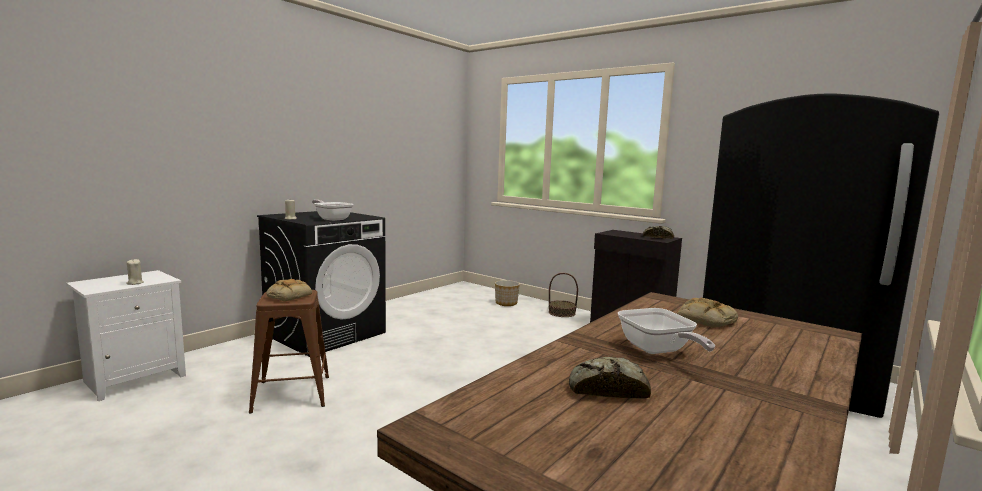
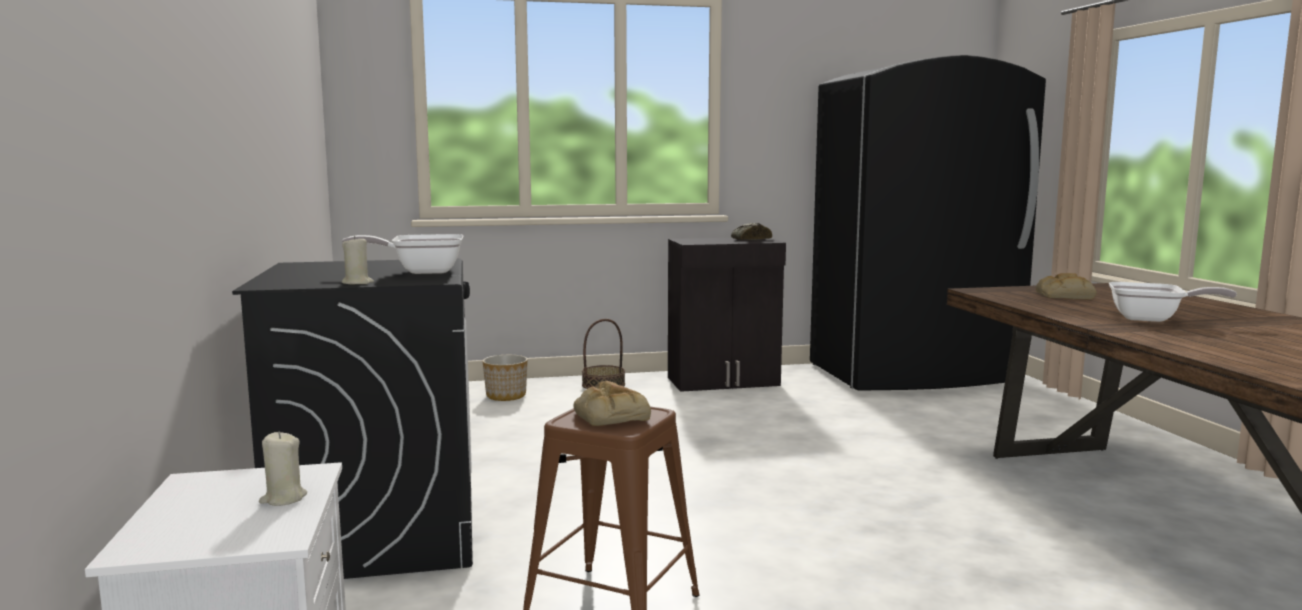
camera: 50 degrees left, 0 degrees up
bread [569,357,651,399] -> none

